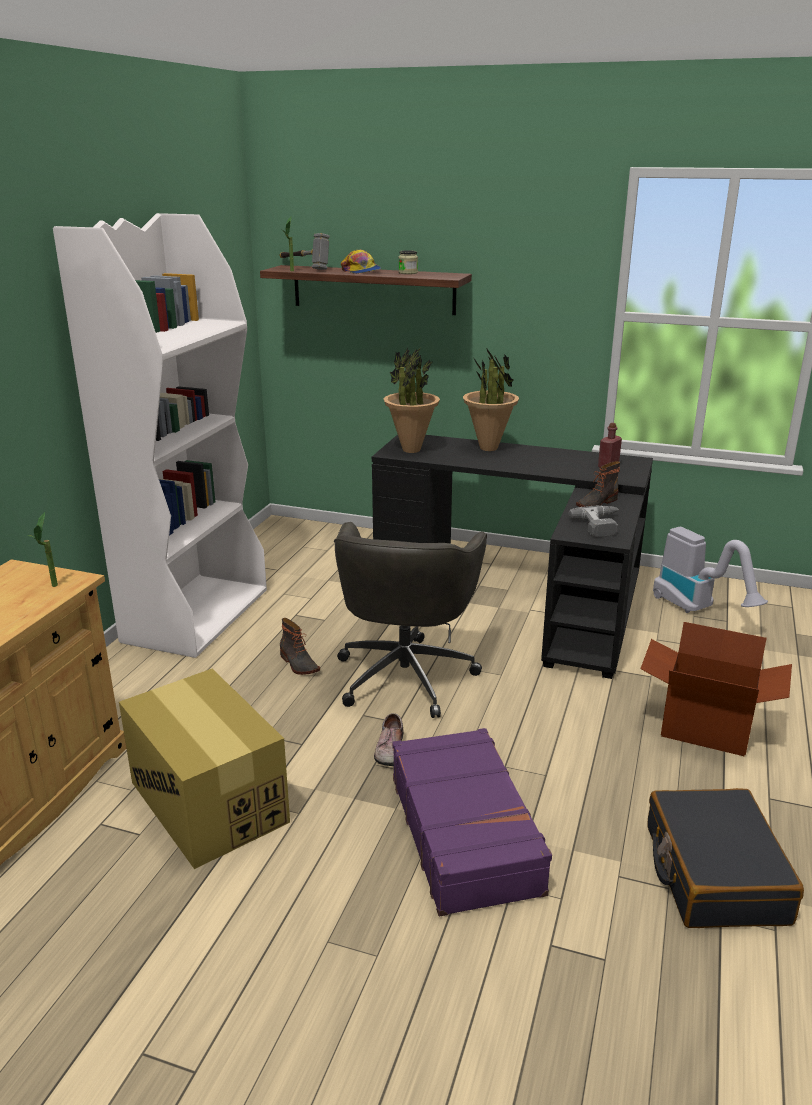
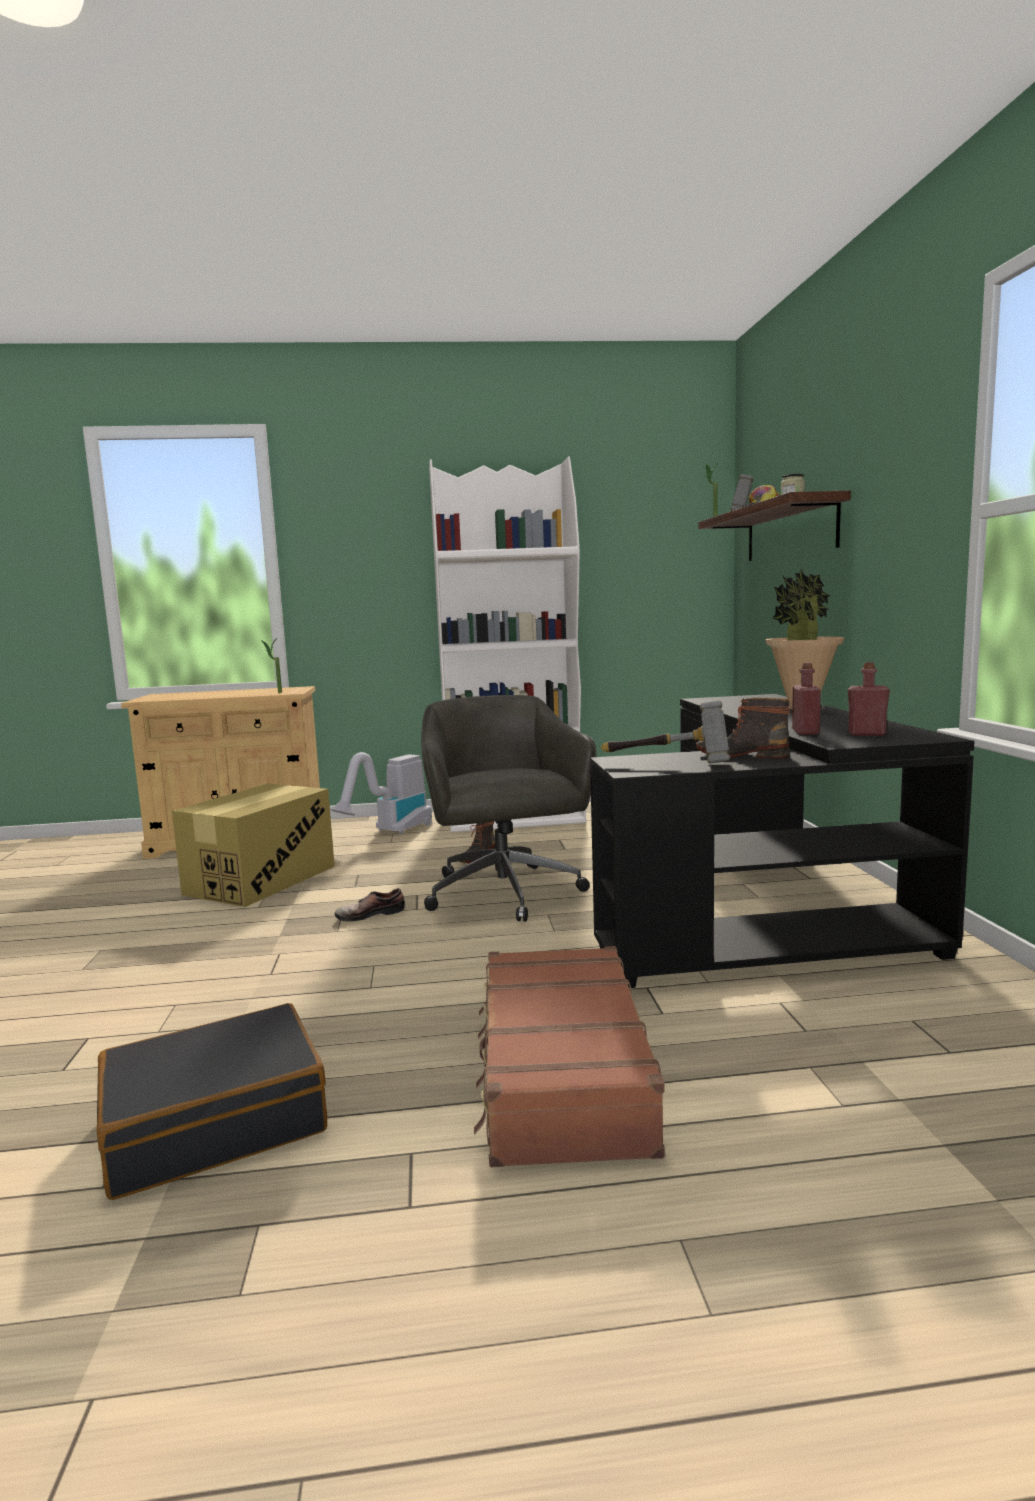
camera: 65 degrees right, 15 degrees down
grey office chair [334,522,487,718] -> grey office chair turned 90 degrees clockwise [421,695,596,922]
potted plant [384,348,440,453] -> none
purple suitcase [392,728,552,916] -> none
power drill [569,506,618,537] -> hammer [601,701,730,764]
cardboard box [640,622,792,756] -> brown suitcase [474,946,665,1167]
vacuum cleaner [653,527,768,613] -> vacuum cleaner moved to [330,752,432,834]
none -> red bottle [792,663,821,735]

